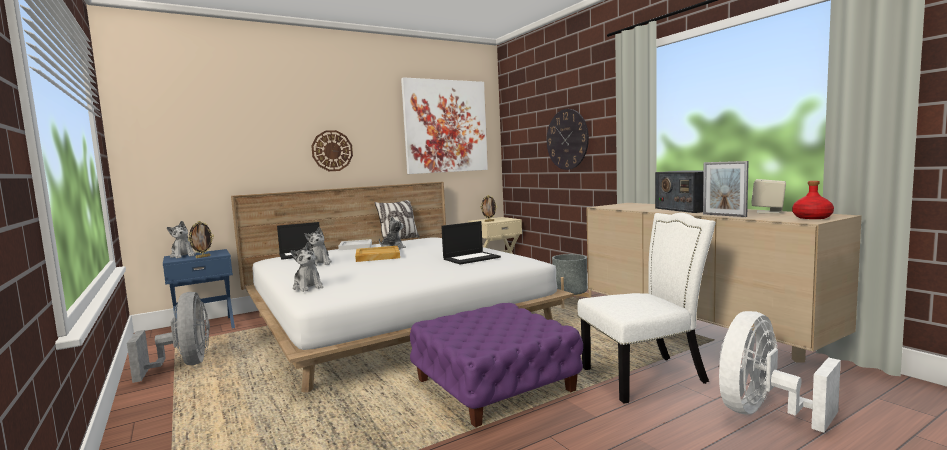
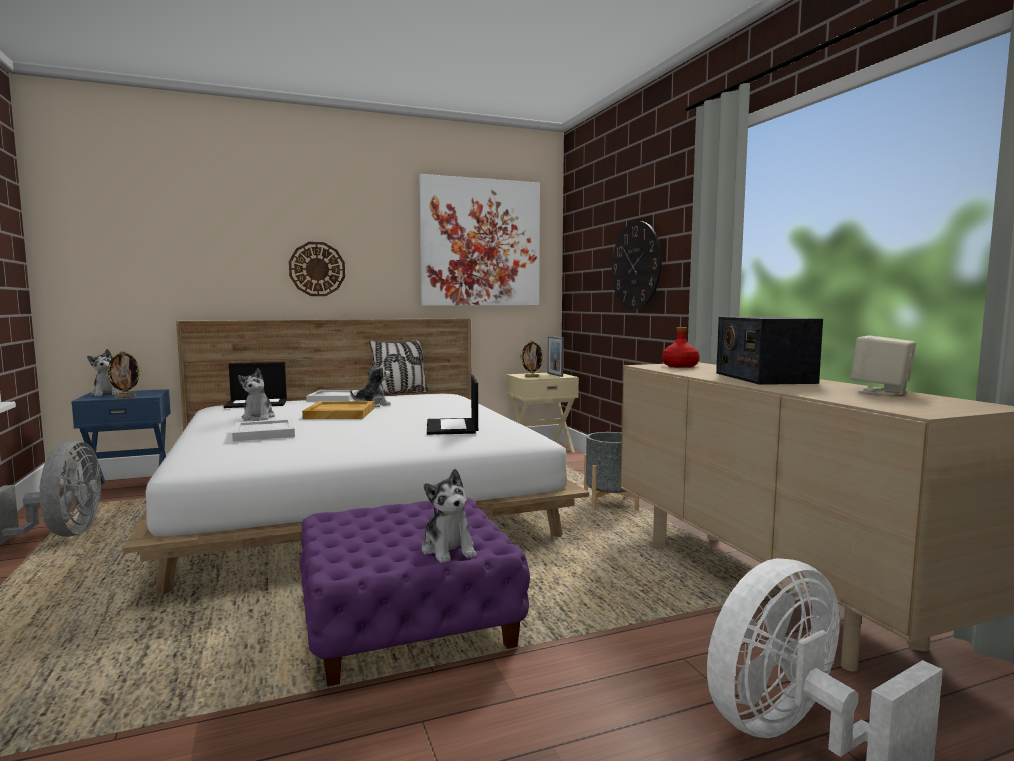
camera: 10 degrees right, 0 degrees up
plush toy [291,242,323,292] -> plush toy moved to [422,469,477,563]
laptop [441,221,501,265] -> laptop turned 105 degrees clockwise [427,375,478,435]
white chair [578,213,716,403] -> none
picture frame [703,161,749,217] -> picture frame moved to [547,336,564,377]
red bottle [792,181,834,219] -> red bottle moved to [662,327,700,368]
none -> white tray [232,419,295,441]

